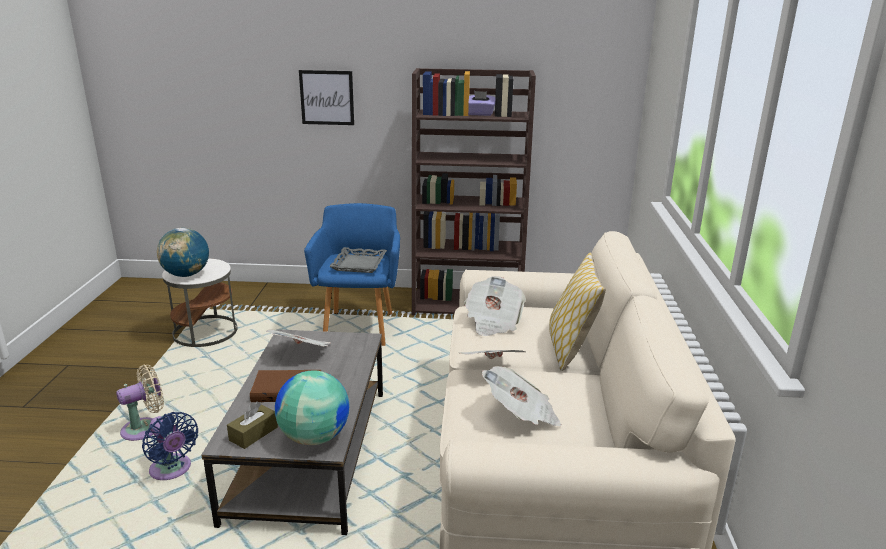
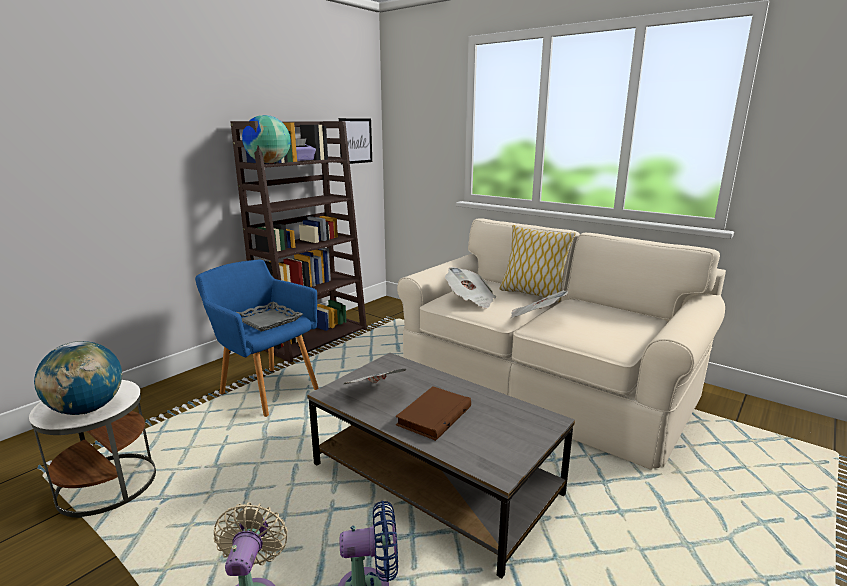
camera: 55 degrees left, 5 degrees down
brown tissue box [227,401,278,449] -> none
globe [275,370,349,445] -> globe moved to [242,115,291,163]
picture [299,70,354,125] -> picture moved to [339,118,372,164]
newspaper [482,366,562,426] -> none

